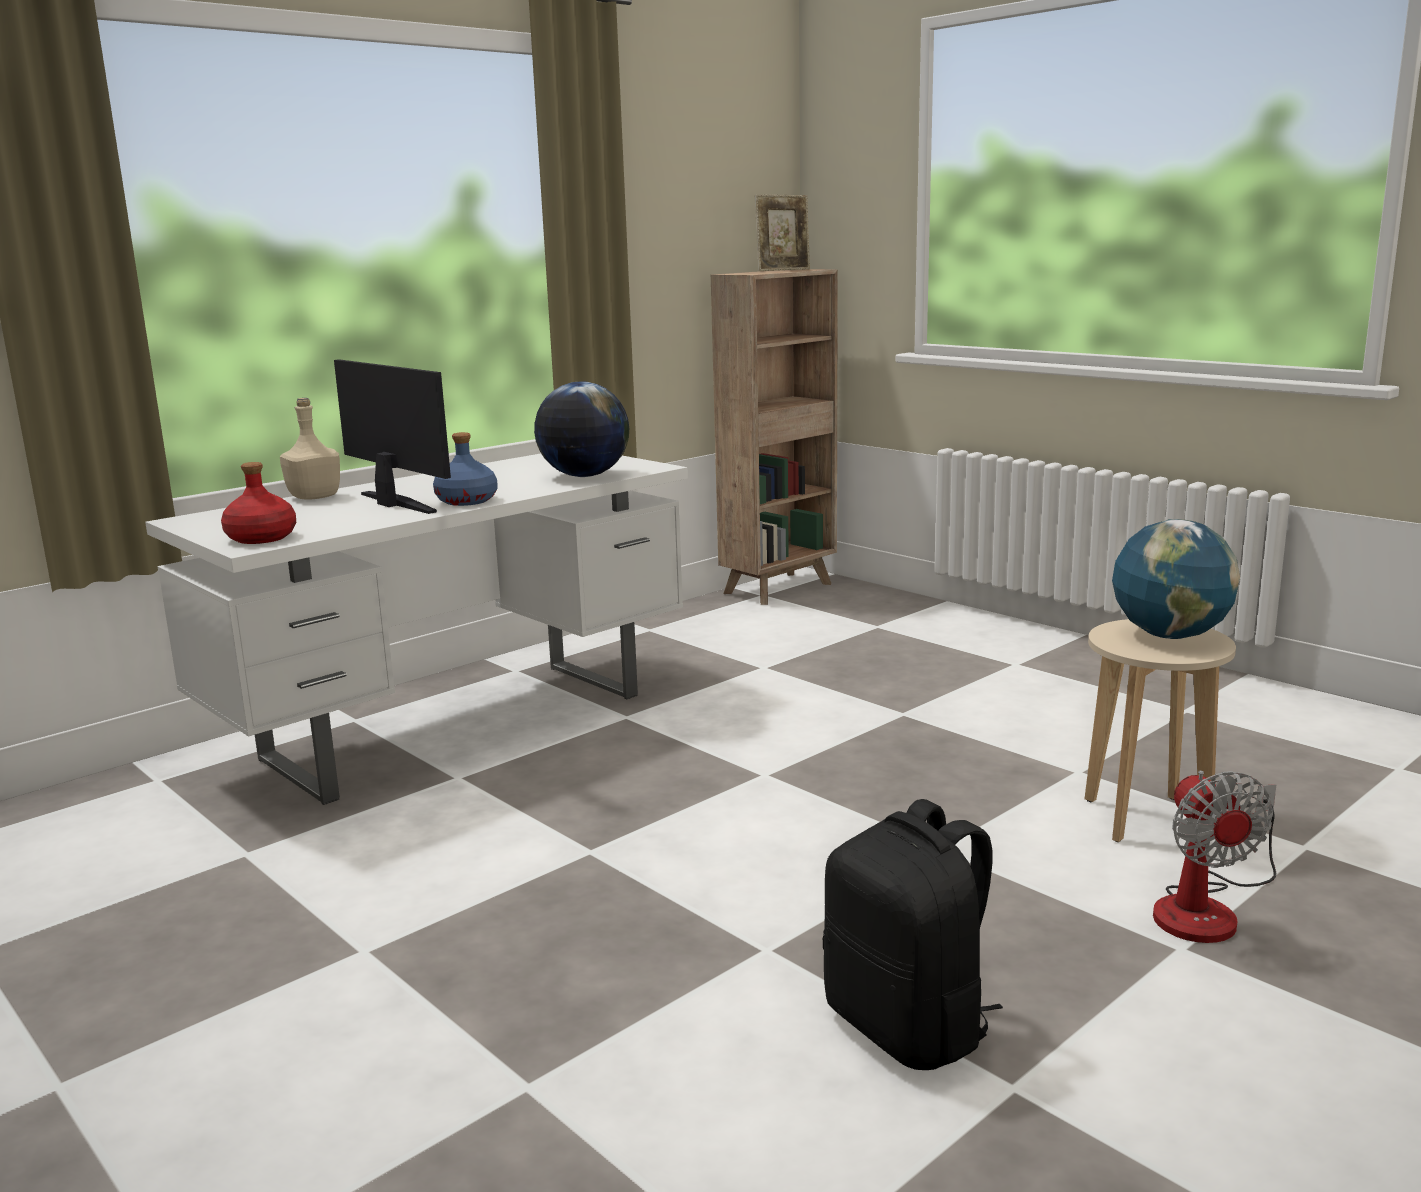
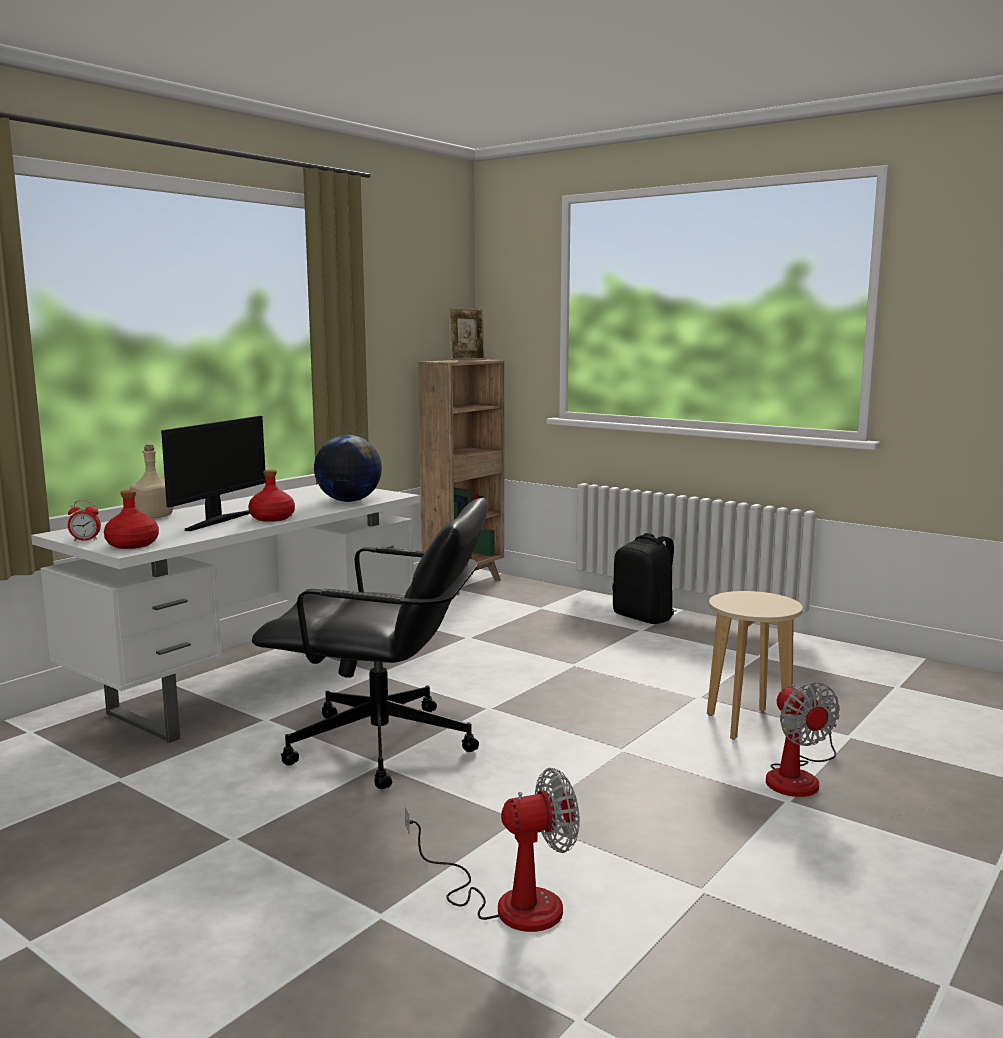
camera: 10 degrees left, 5 degrees down
monitor [334,359,451,514] -> monitor turned 75 degrees clockwise [161,416,266,531]
blue bottle [433,432,498,506] -> red bottle [248,470,295,522]
black backpack [823,799,1003,1070] -> black backpack moved to [612,533,676,624]
globe [1112,519,1240,639] -> none
none -> alarm clock [68,500,101,541]
none -> black office chair [252,498,488,789]
none -> fan [405,768,580,932]

